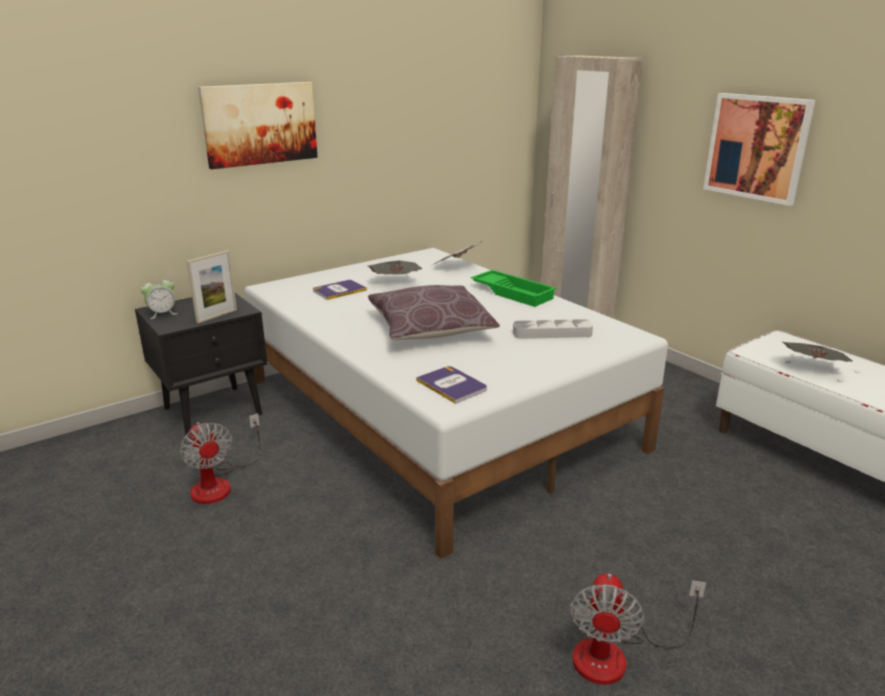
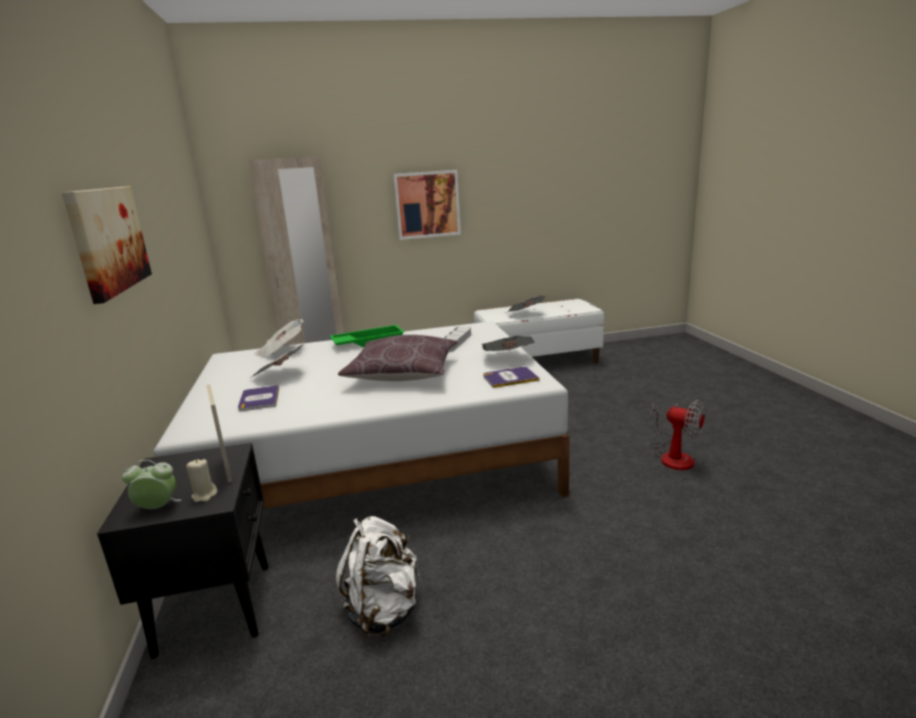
camera: 65 degrees left, 5 degrees down
alarm clock [140,276,178,319] -> alarm clock turned 90 degrees counterclockwise [122,460,181,509]
fan [180,413,261,504] -> white backpack [335,516,420,637]
none -> beige candle [186,459,217,502]
none -> newspaper [482,336,534,351]

